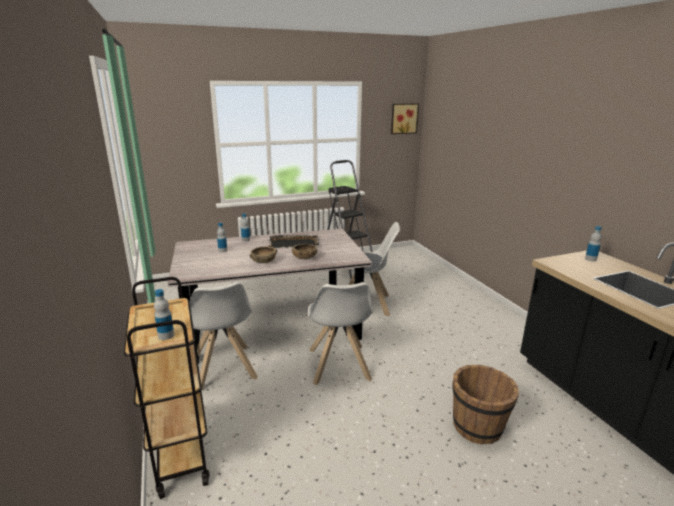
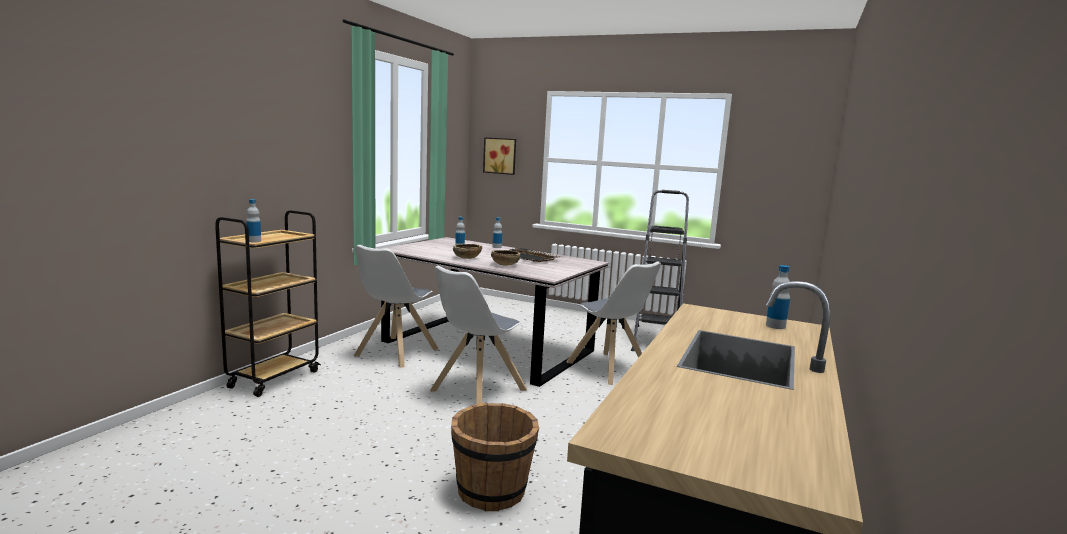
camera: 45 degrees right, 10 degrees down
picture [391,104,419,134] -> picture moved to [483,137,516,175]

